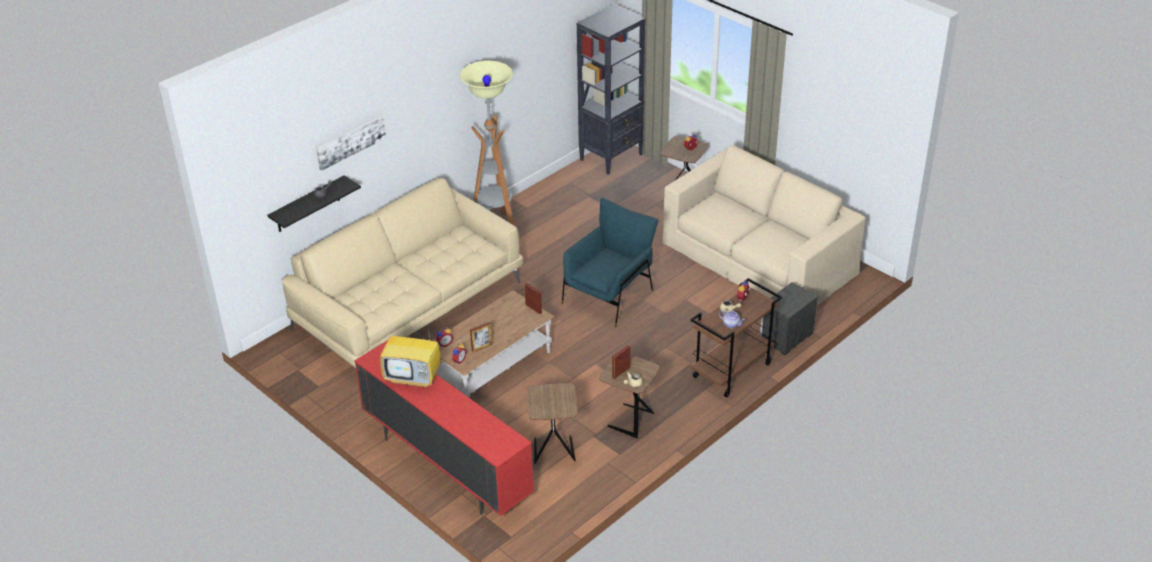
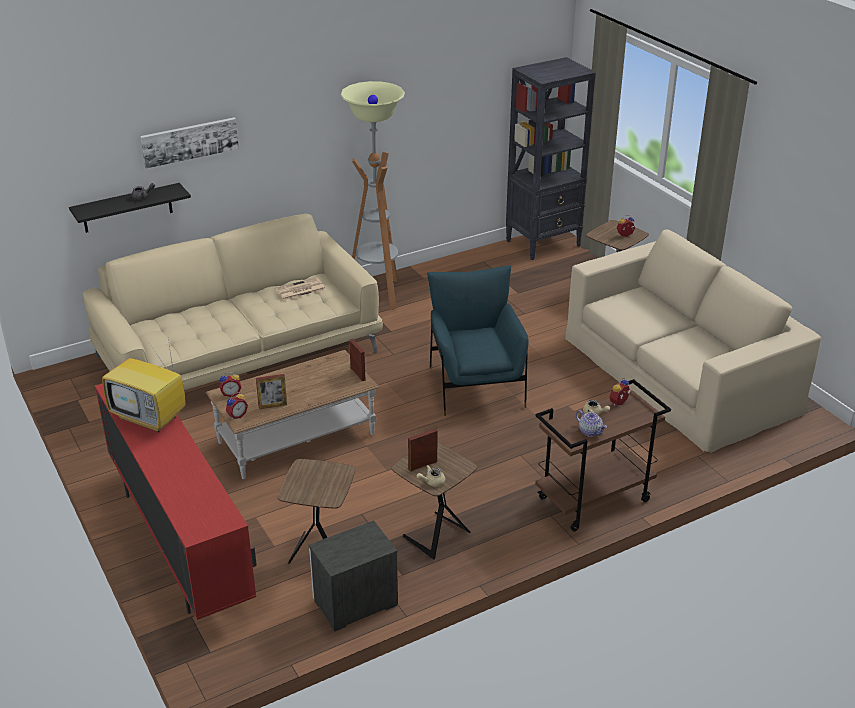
camera: 15 degrees right, 5 degrees down
blue armchair [562,198,658,327] -> blue armchair turned 60 degrees counterclockwise [427,265,529,416]
nightstand [760,282,818,355] -> nightstand moved to [309,520,398,632]
none -> newspaper [275,277,326,300]

